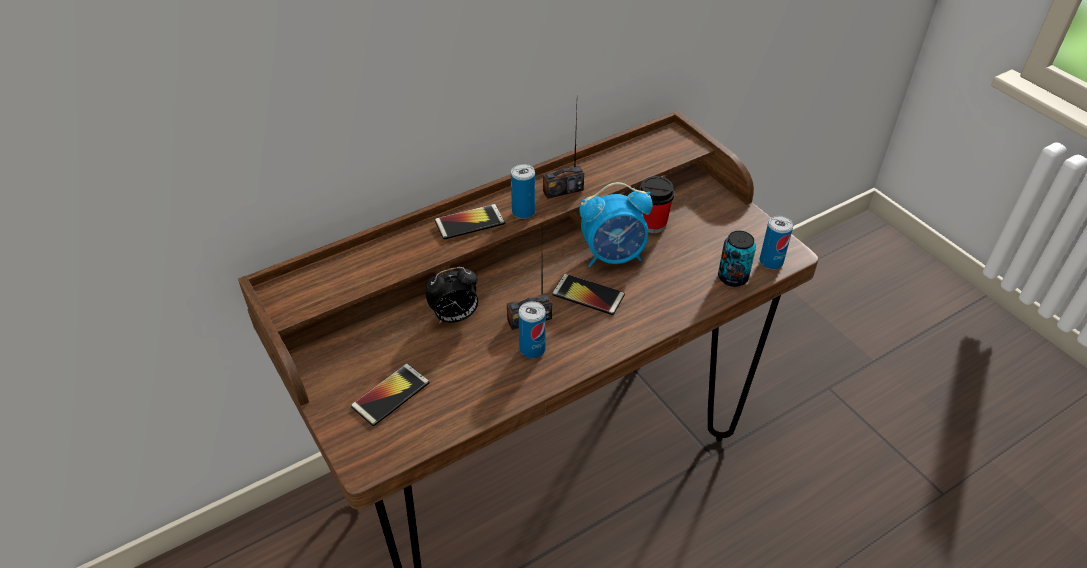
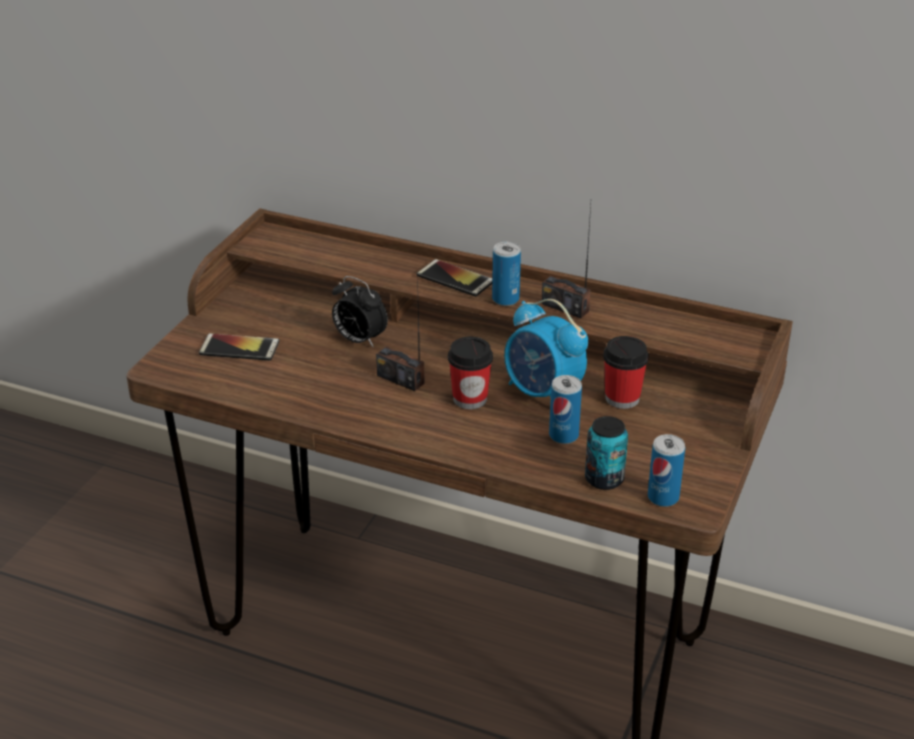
camera: 55 degrees right, 10 degrees down
can [518,301,546,358] -> can moved to [549,375,582,444]
phone [552,274,625,315] -> cup [448,337,493,409]

